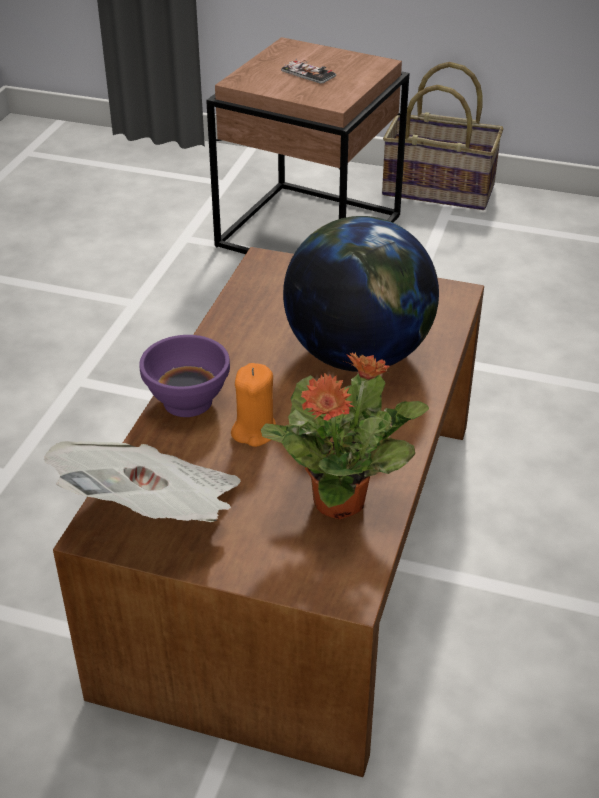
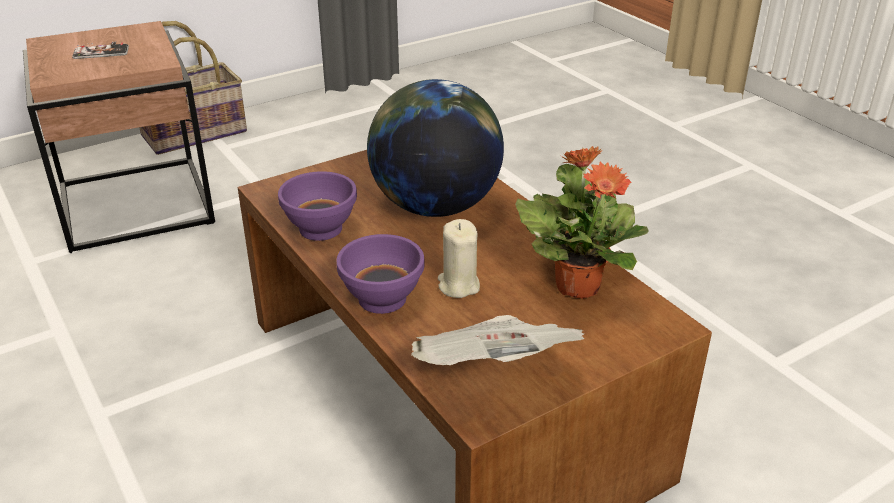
camera: 50 degrees left, 5 degrees down
orange candle [231,363,276,447] -> beige candle [438,219,480,298]
none -> purple bowl [278,171,357,241]

